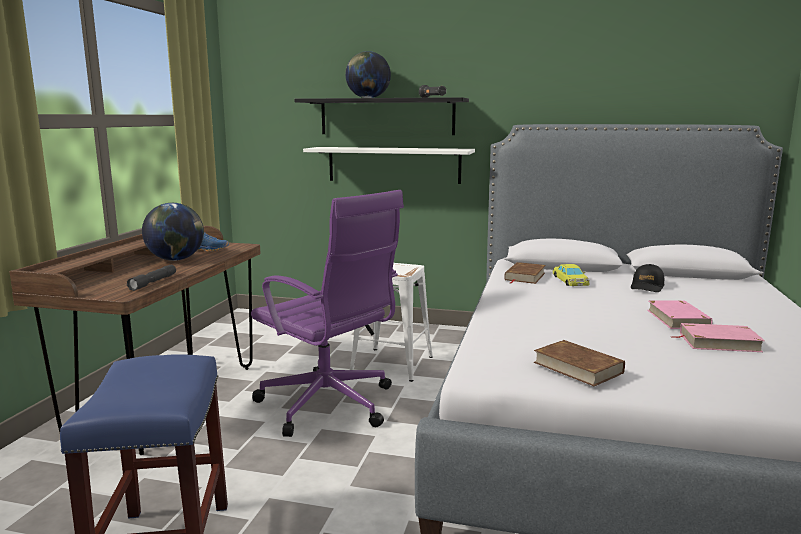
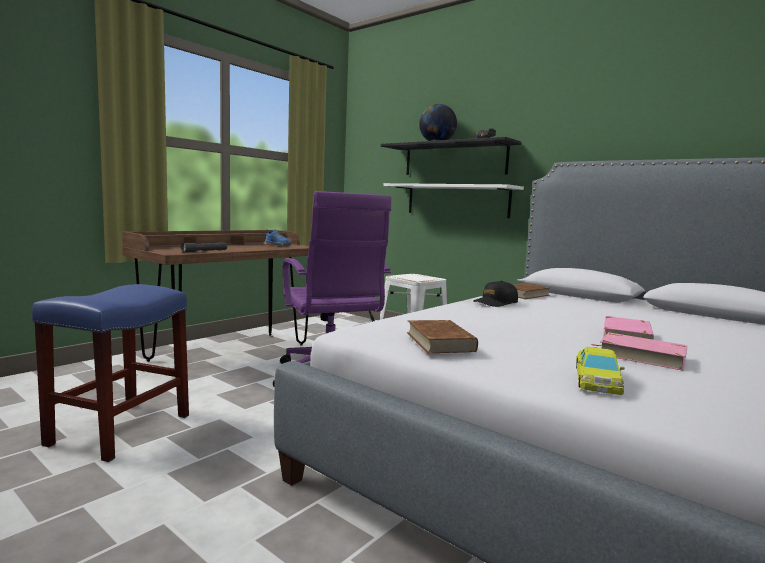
camera: 25 degrees right, 5 degrees down
globe [142,203,204,261] -> none
yellow toy car [552,264,590,286] -> yellow toy car moved to [576,347,624,395]
black cap [631,264,664,292] -> black cap moved to [473,281,518,307]

